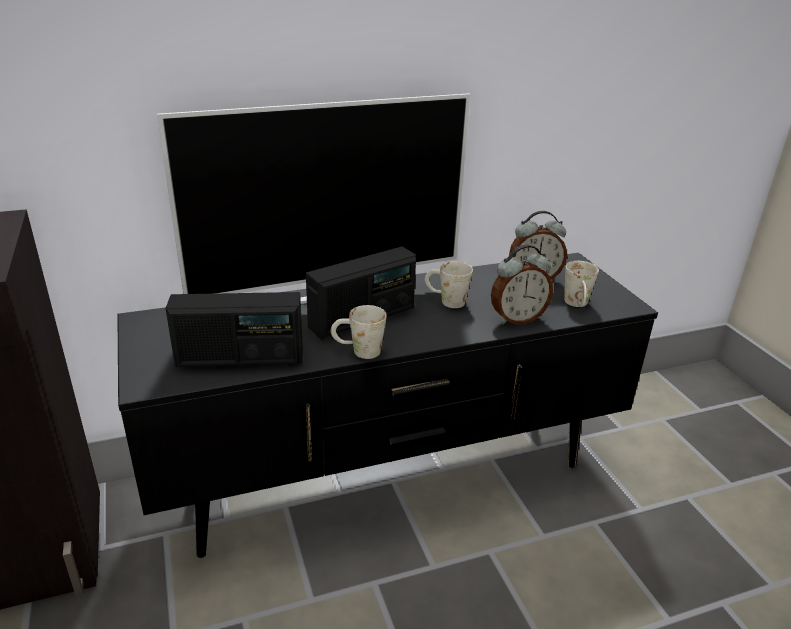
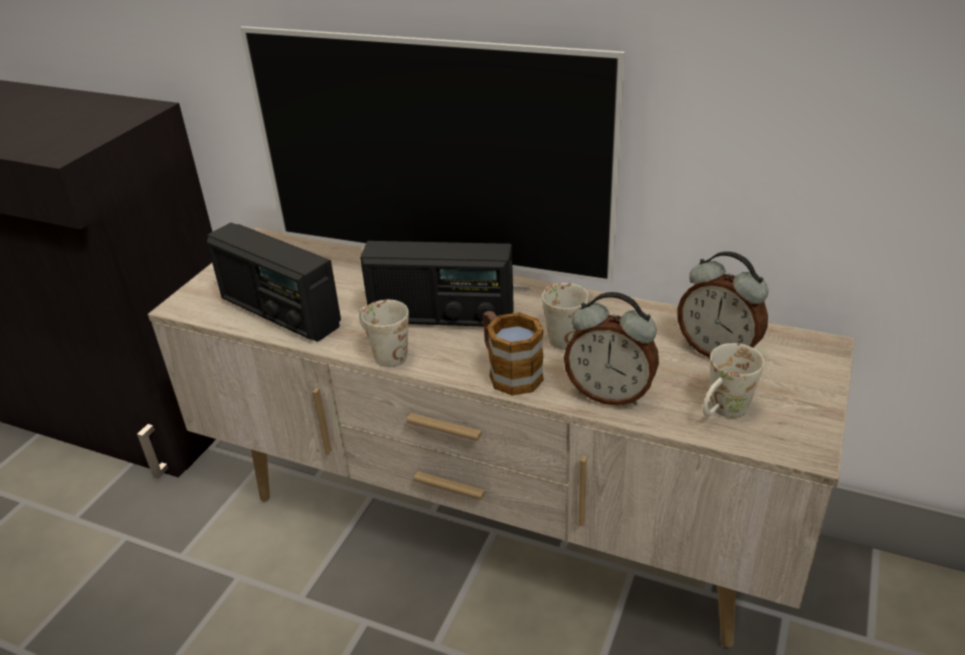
camera: 45 degrees right, 5 degrees up
black tv stand [117,253,658,558] -> beige tv stand [148,228,855,648]
none -> mug [483,311,544,396]

